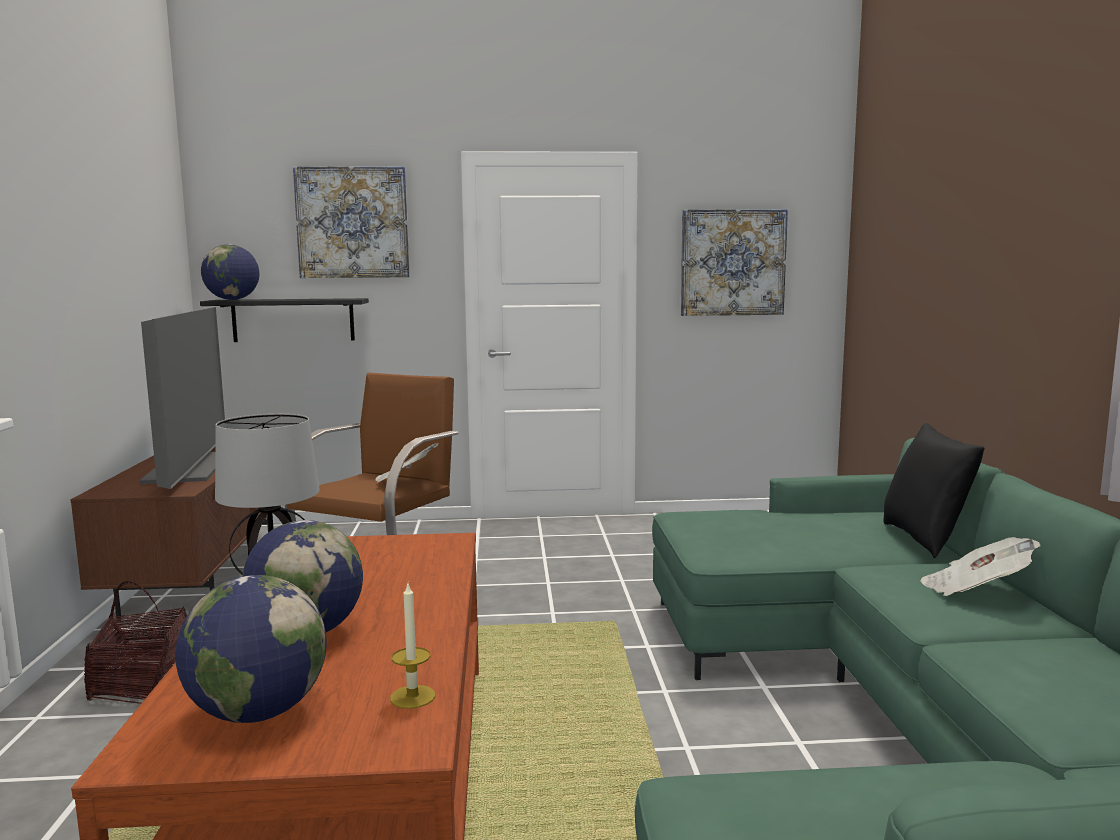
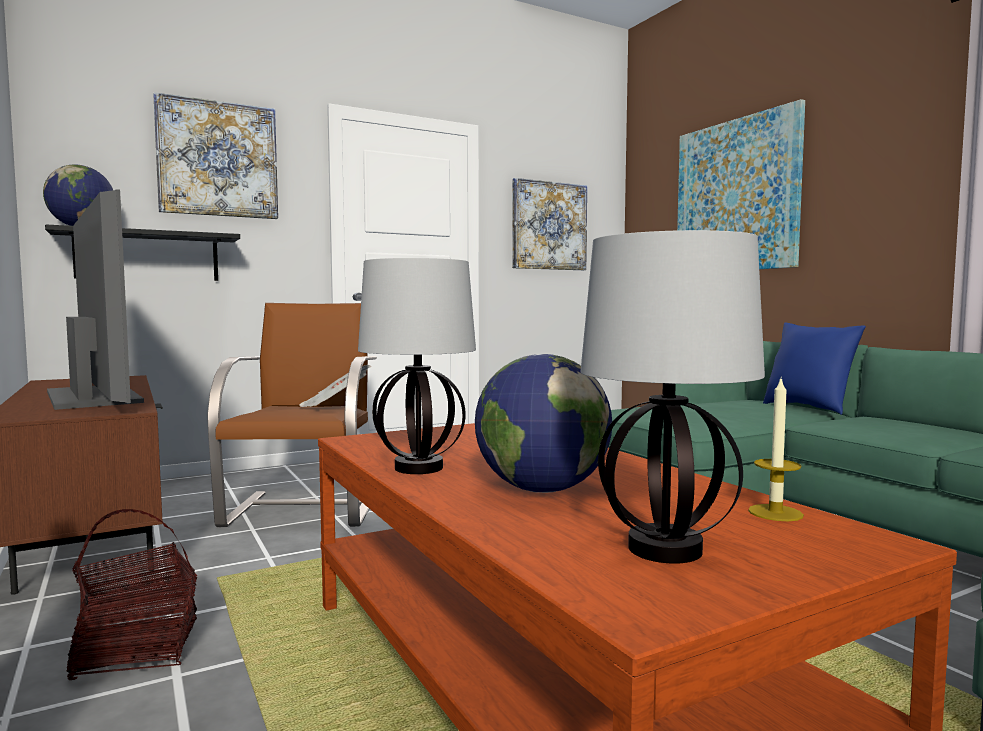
camera: 25 degrees left, 5 degrees down
globe [175,575,327,723] -> table lamp [580,230,765,564]
black pillow [884,423,985,558] -> blue pillow [763,323,866,415]
newspaper [920,537,1041,596] -> none
none -> picture [677,99,805,269]

